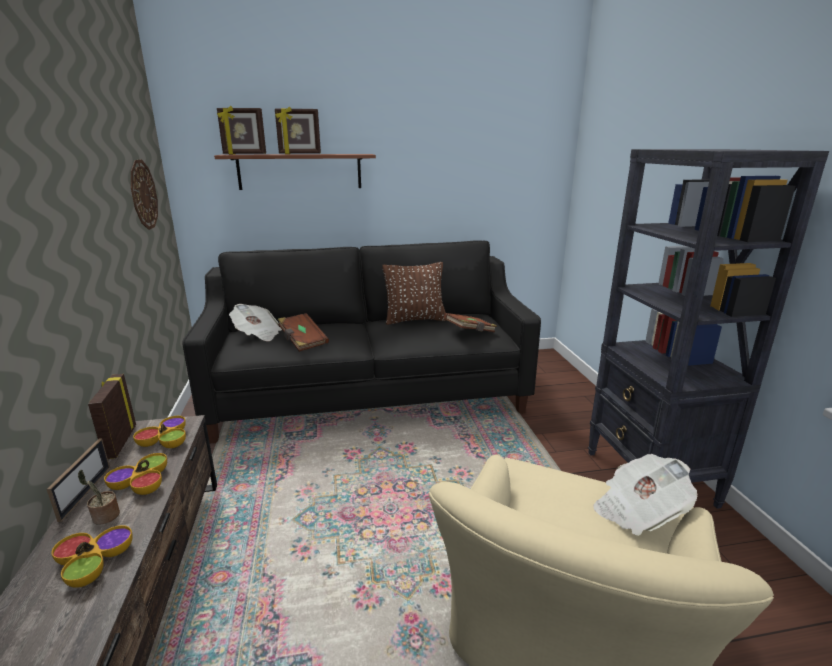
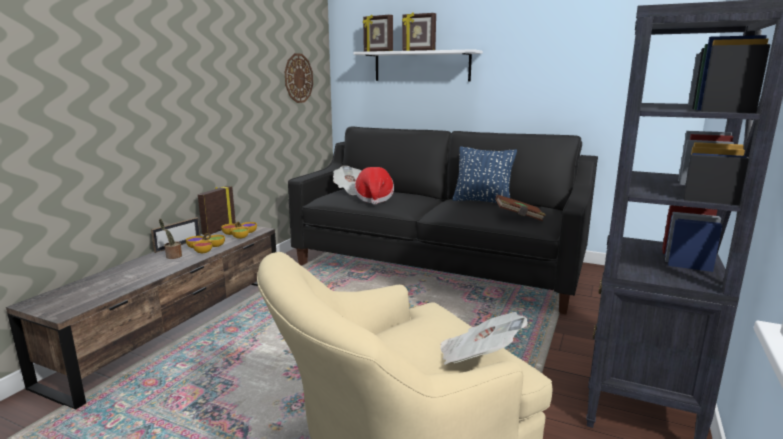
camera: 35 degrees right, 5 degrees down
bowl [51,525,133,587] -> none
brown shelf [214,154,376,190] -> white shelf [353,49,483,81]
brown book [278,313,329,352] -> hat [354,167,394,205]
brown pillow [382,262,446,325] -> blue pillow [453,146,517,204]

